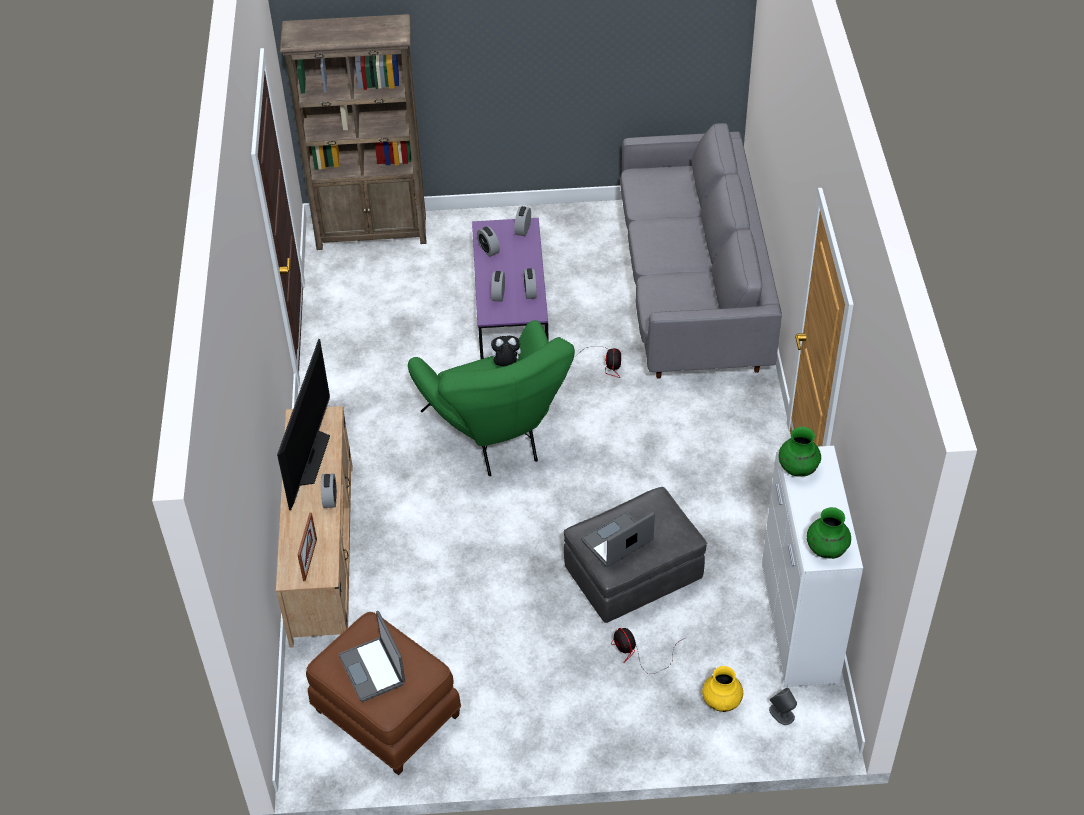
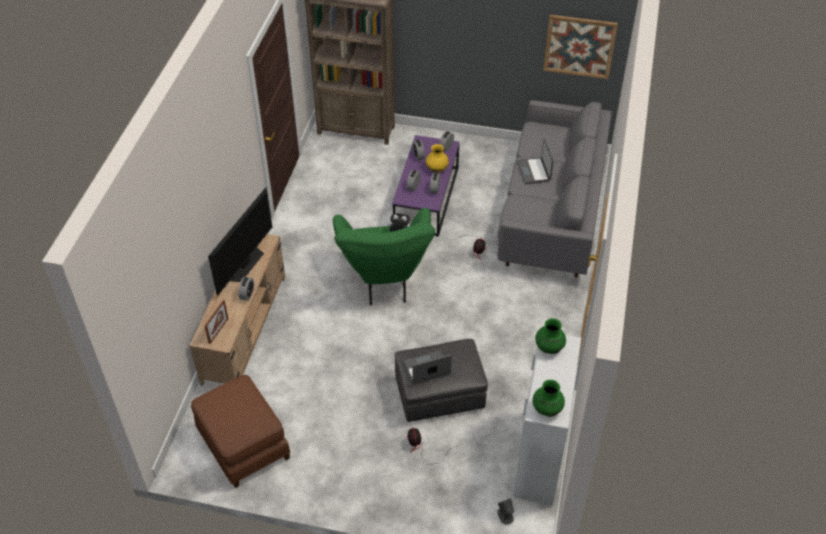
camera: 15 degrees right, 0 degrees up
laptop [339,611,405,702] -> laptop moved to [517,138,553,184]
yellow vase [702,666,743,712] -> yellow vase moved to [426,144,449,172]
none -> picture [543,15,618,79]

